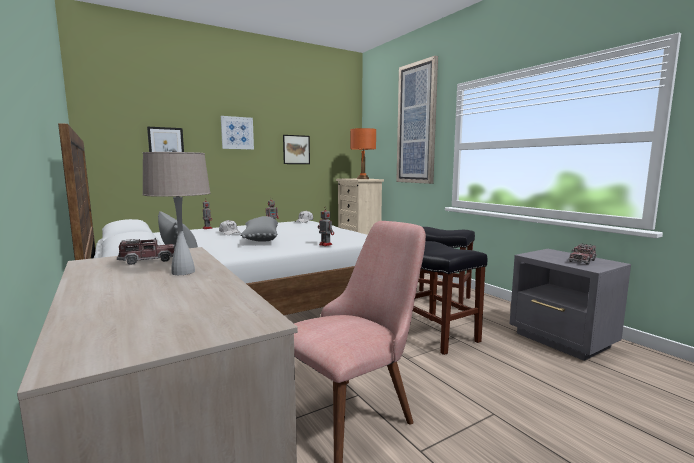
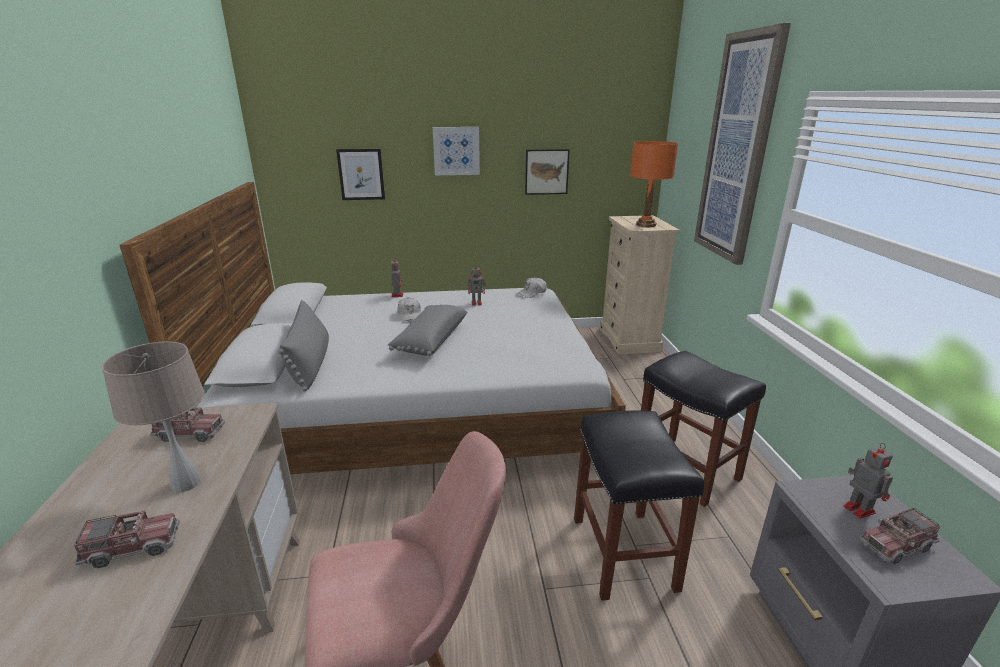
camera: 25 degrees right, 15 degrees up
toy robot [318,206,334,246] -> toy robot moved to [843,443,893,519]
none -> toy truck [74,510,180,568]

